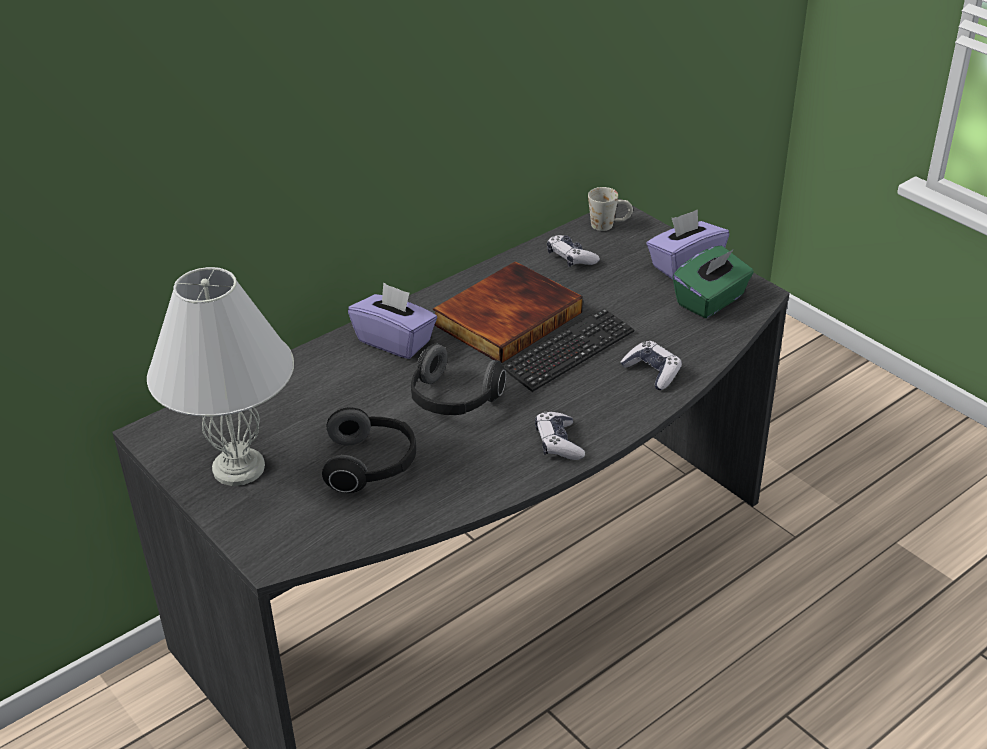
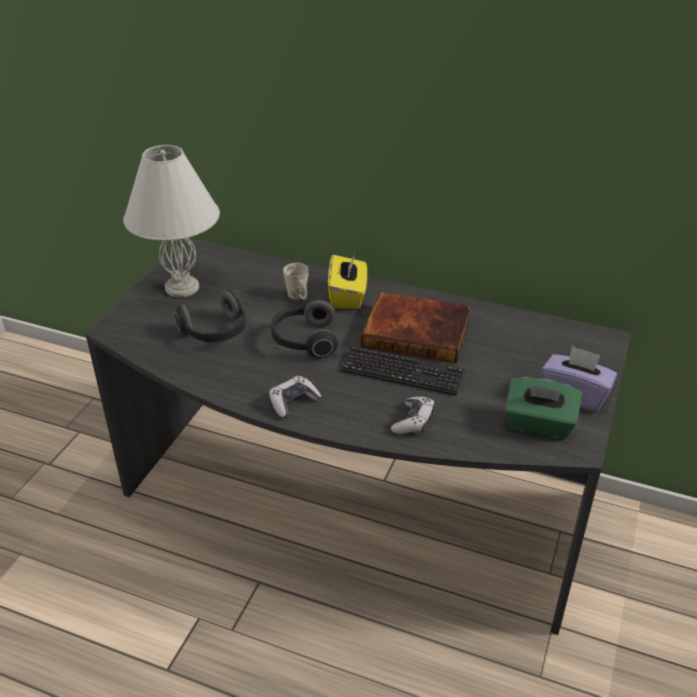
camera: 60 degrees right, 0 degrees up
purple tissue box [348,282,437,359] -> yellow tissue box [328,254,367,309]
game controller [547,235,600,267] -> none
white mug [588,187,633,231] -> white mug moved to [283,263,309,300]

